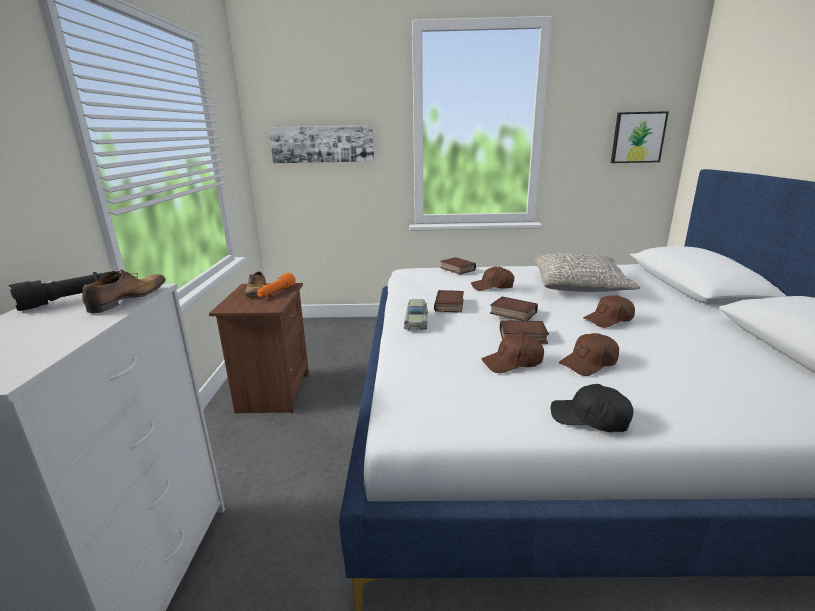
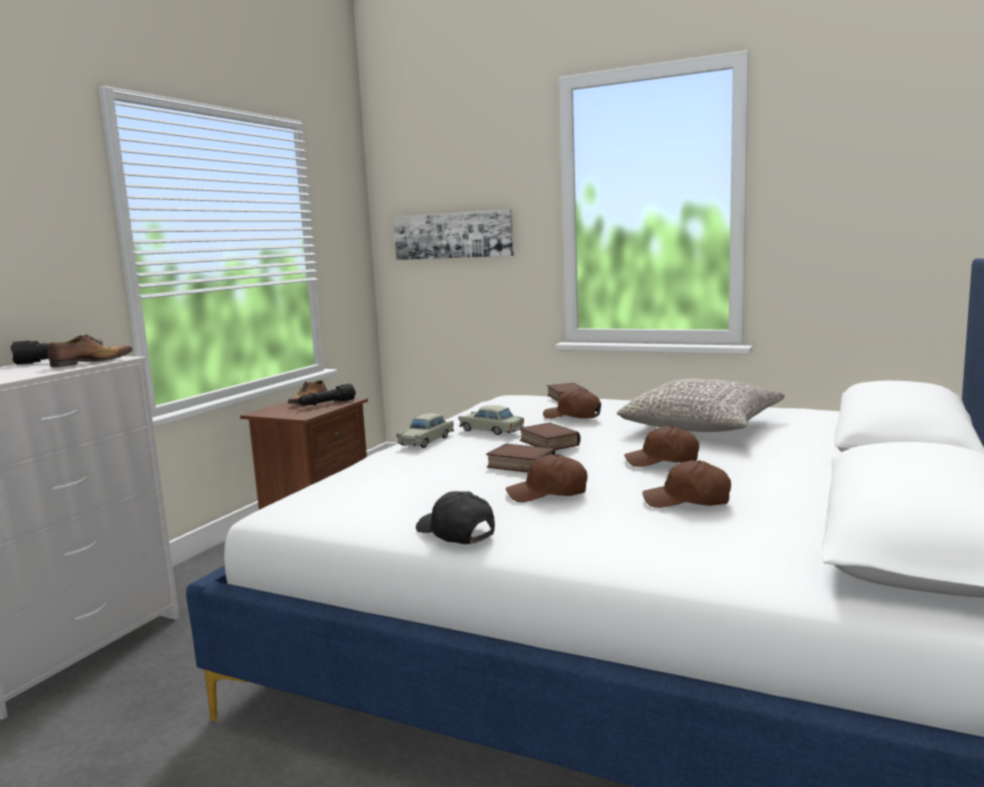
camera: 25 degrees right, 10 degrees down
orange flashlight [257,273,296,297] -> black flashlight [298,383,356,406]
book [434,290,464,313] -> beige toy car [458,405,524,435]
brown cap [482,334,544,373] -> brown cap moved to [642,460,731,508]
picture [611,111,669,163] -> none

